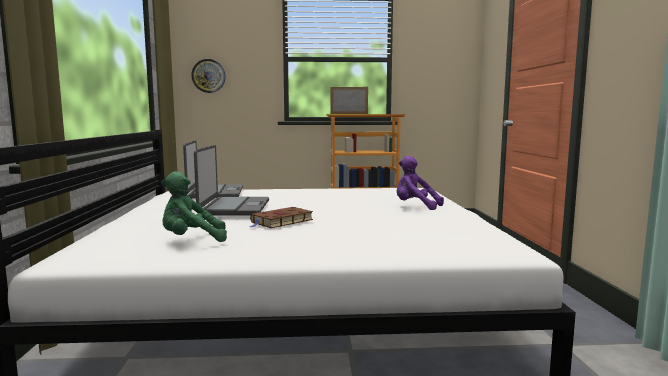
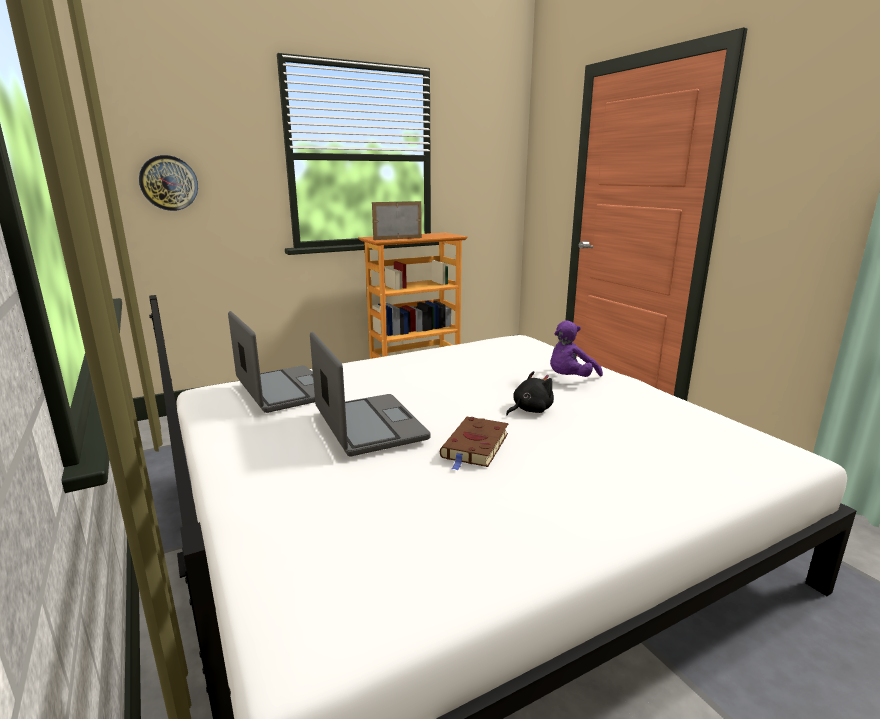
camera: 25 degrees left, 10 degrees up
green plush toy [161,171,227,242] -> none
purple plush toy [397,156,444,210] -> purple plush toy turned 45 degrees counterclockwise [550,321,603,377]
none -> black plush toy [506,371,554,415]

